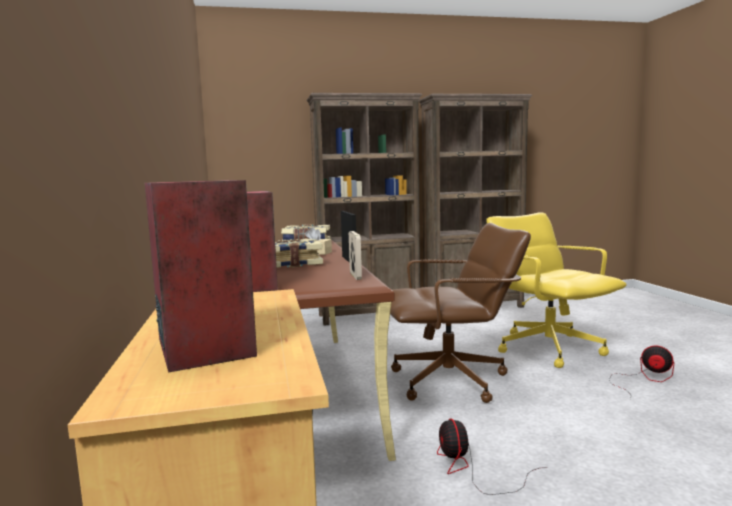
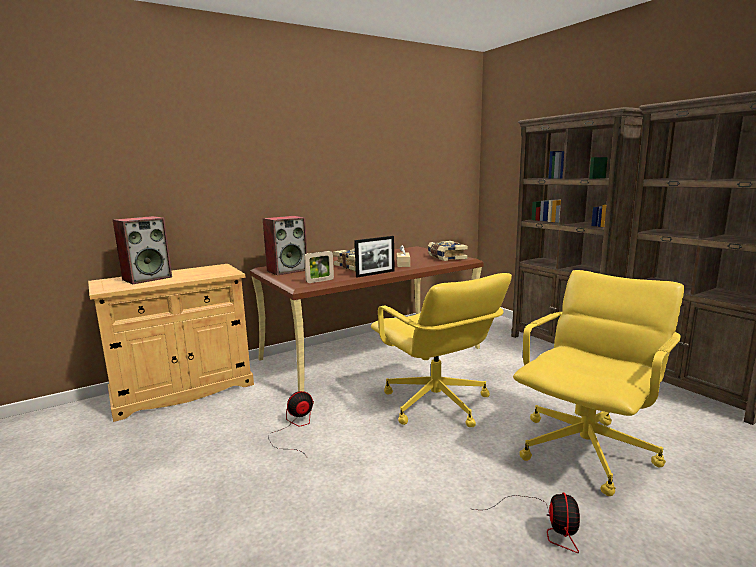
camera: 70 degrees right, 5 degrees up
brown office chair [390,223,531,403] -> yellow office chair [371,273,512,427]

